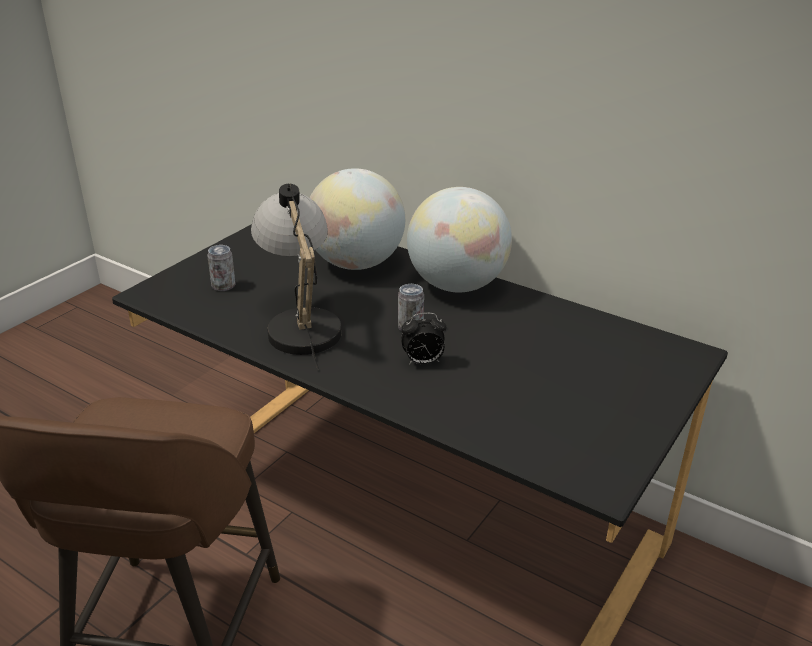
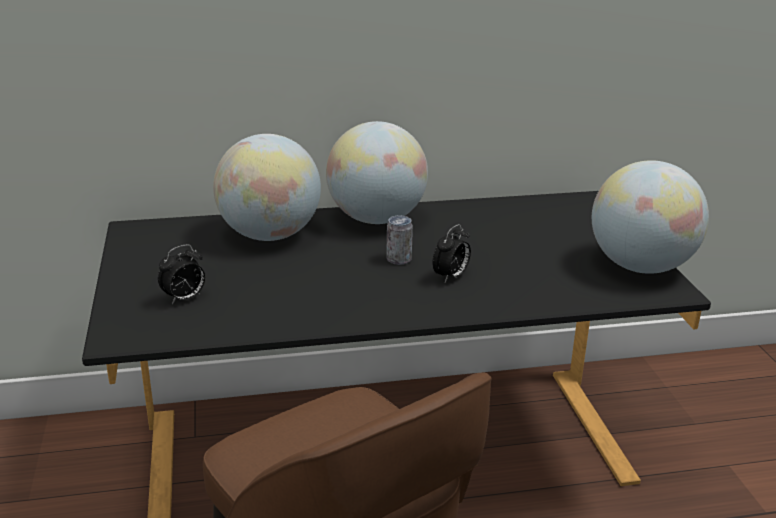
camera: 45 degrees left, 5 degrees down
can [207,245,236,291] -> alarm clock [158,244,205,304]
table lamp [251,184,342,370] -> none
none -> globe [592,160,709,274]

